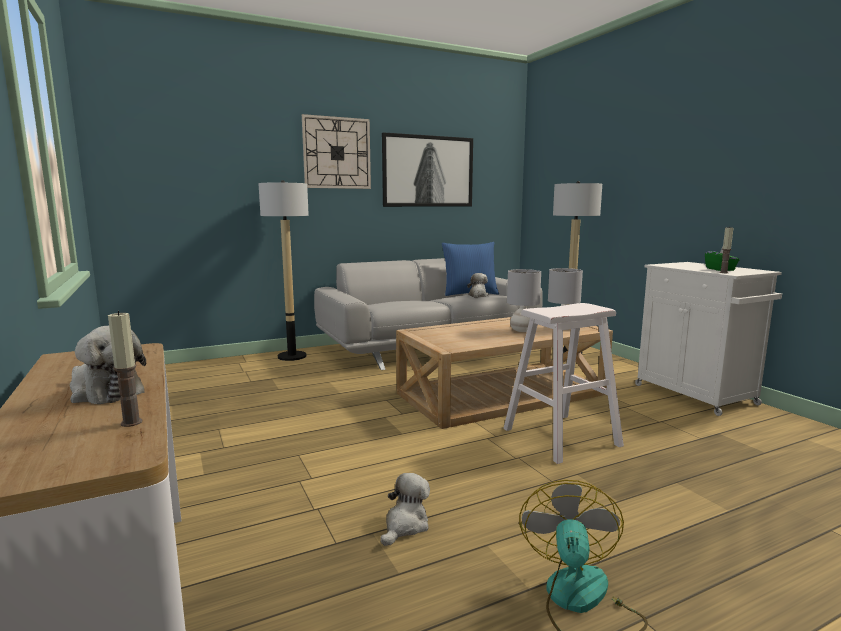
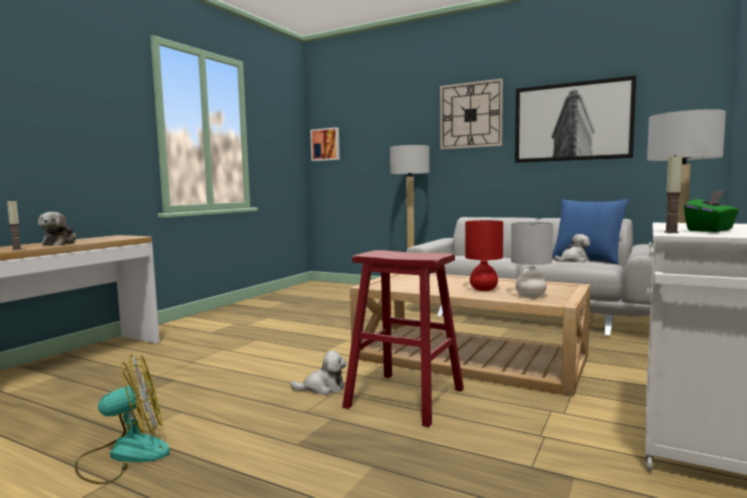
camera: 55 degrees right, 5 degrees down
plush toy [381,473,430,546] -> plush toy moved to [290,351,347,395]
white stool [503,303,624,464] -> red stool [342,250,464,427]
grey table lamp [507,269,541,332] -> red table lamp [465,220,503,291]
none -> picture [310,127,340,161]

